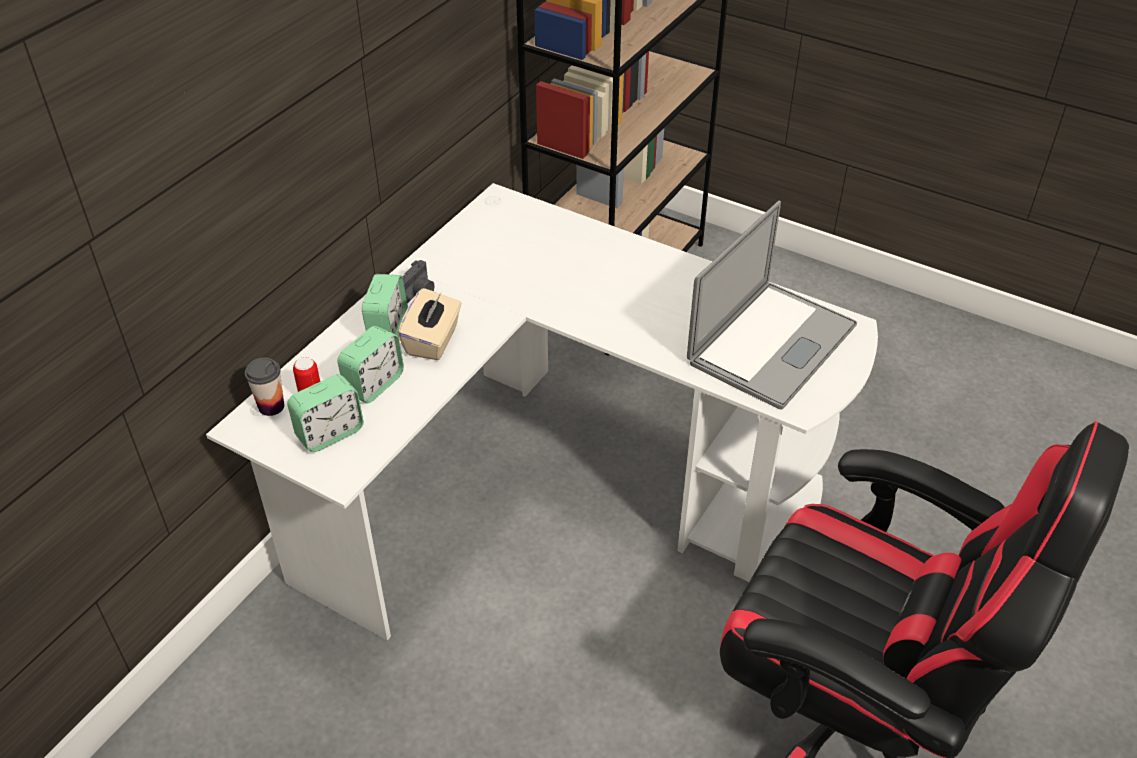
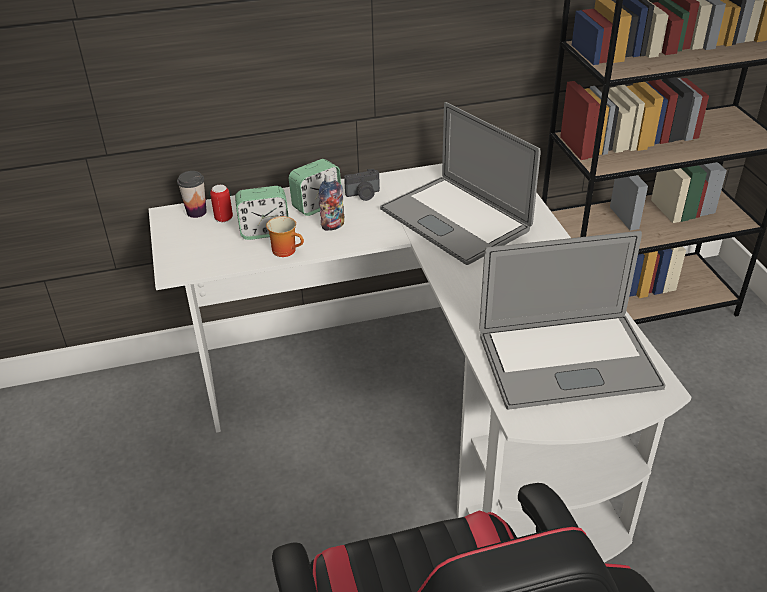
camera: 45 degrees right, 5 degrees down
alarm clock [287,375,364,452] -> none
beige tissue box [398,288,462,360] -> bottle [319,171,344,231]
none -> mug [266,216,304,257]
none -> laptop [380,102,541,265]

